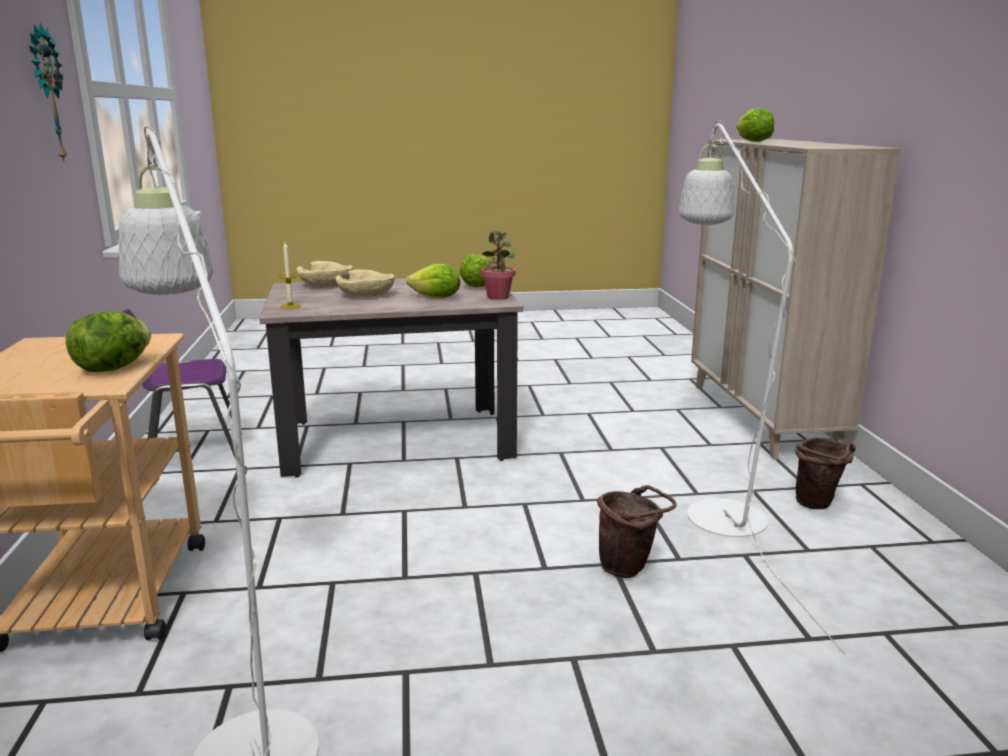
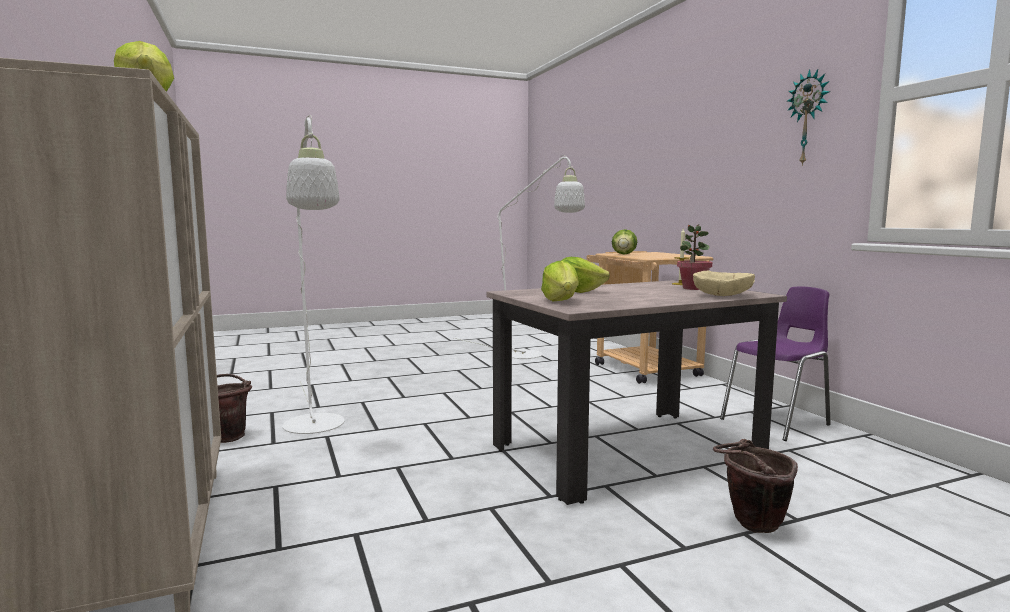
camera: 165 degrees right, 10 degrees down
beige bowl [336,269,395,297] -> none
potted plant [481,230,516,300] -> potted plant moved to [677,224,712,290]
brown bucket [597,485,677,578] -> brown bucket moved to [713,439,798,533]

